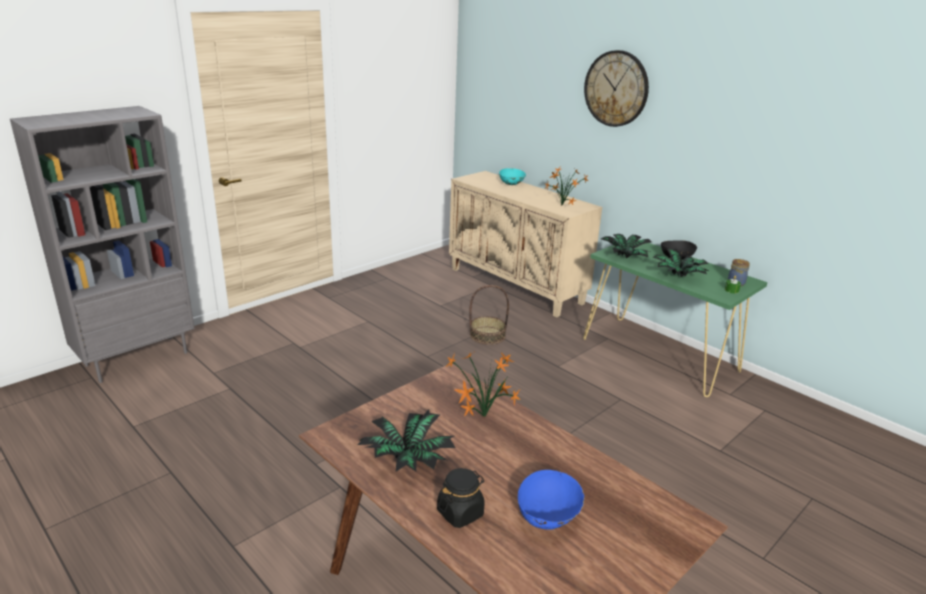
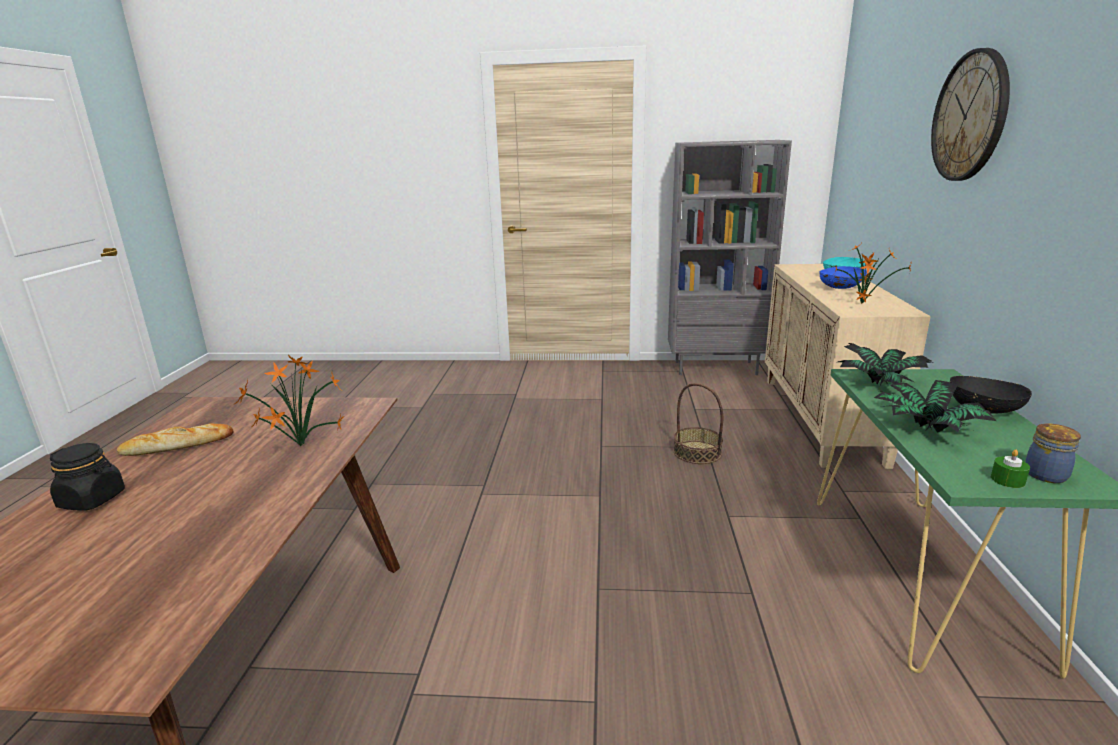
camera: 50 degrees right, 5 degrees down
grey bookcase [10,106,195,383] -> grey bookcase moved to [668,140,792,375]
potted plant [357,410,455,471] -> bread [117,423,234,456]
blue bowl [518,470,585,530] -> blue bowl moved to [819,266,867,289]

